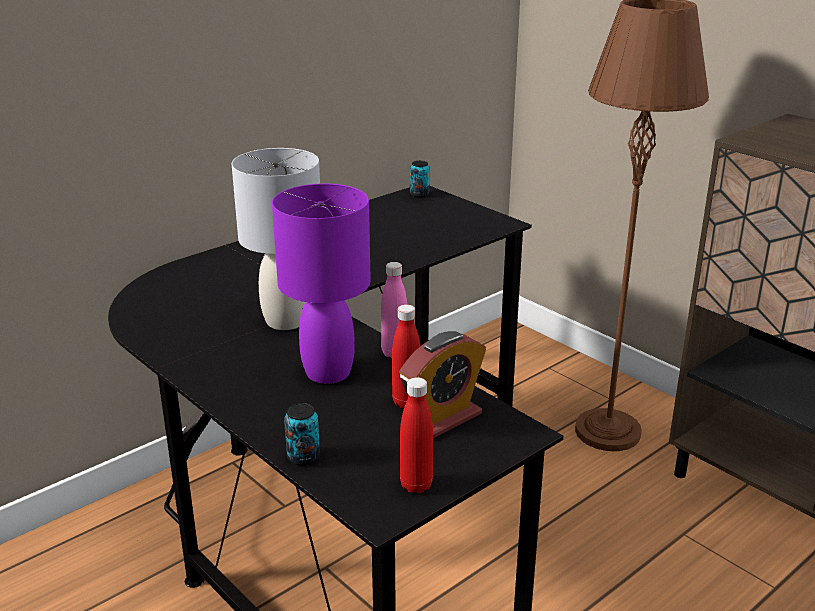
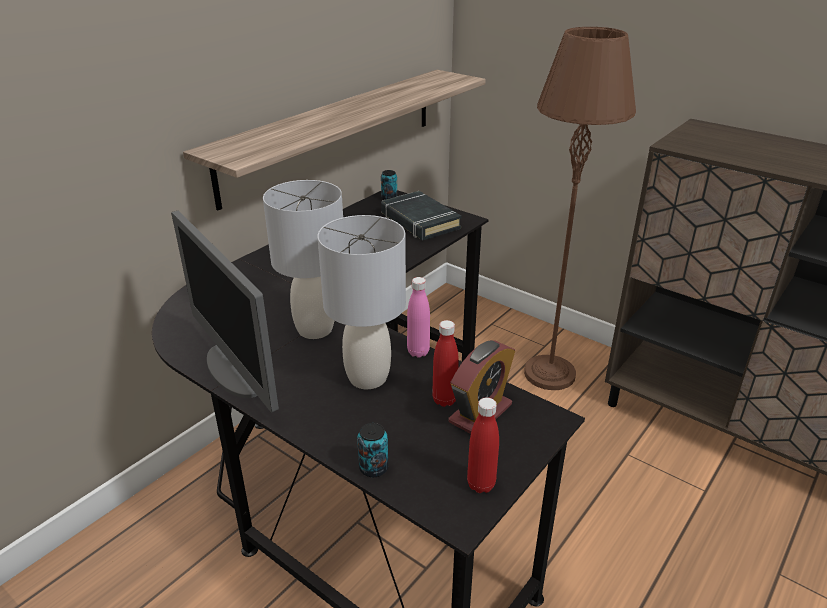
camera: 10 degrees left, 5 degrees up
purple table lamp [272,183,371,384] -> grey table lamp [317,215,406,389]
none -> monitor [171,210,279,413]
none -> shelf [183,70,486,210]
none -> black book [381,191,462,240]

